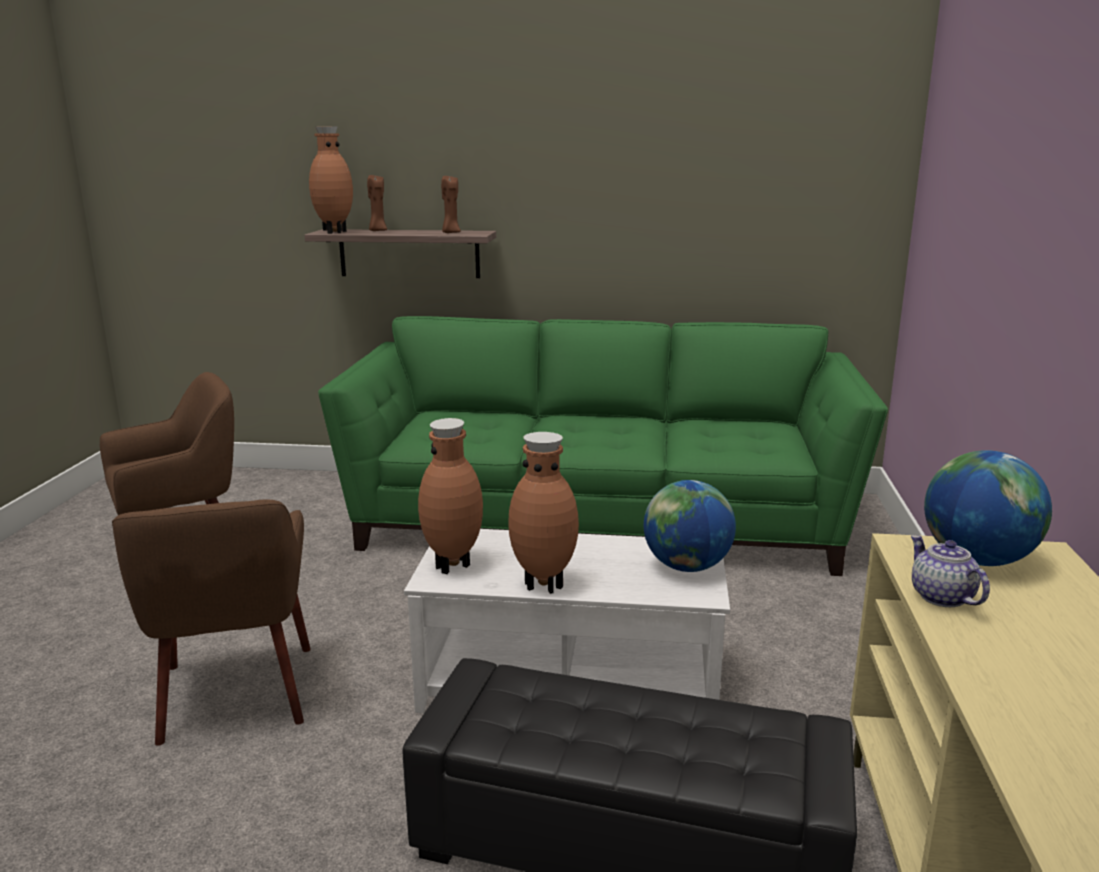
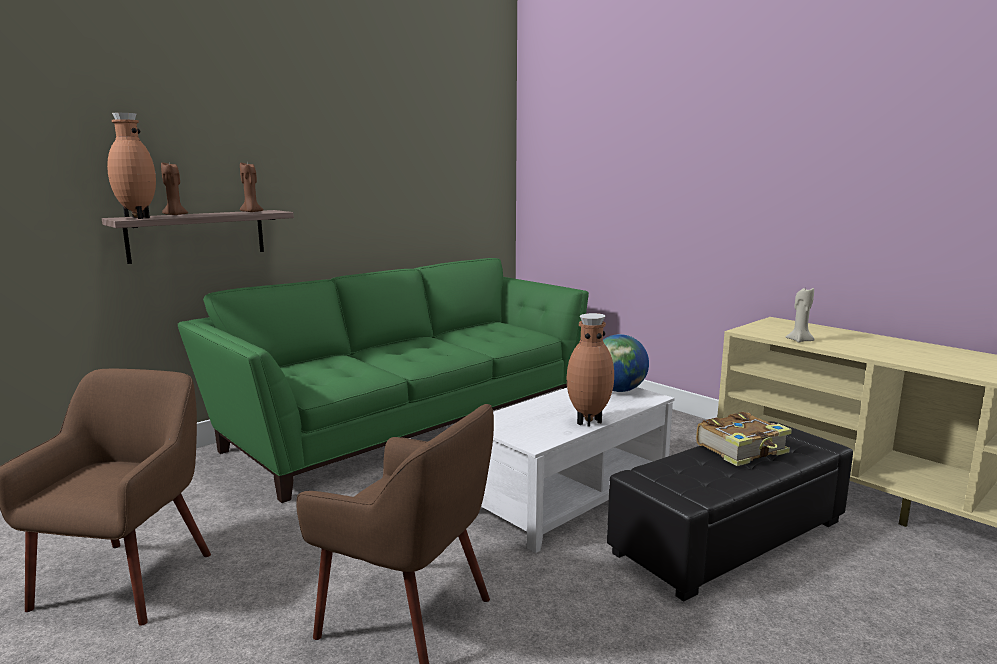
camera: 50 degrees left, 5 degrees down
brown vase [418,418,483,574] -> none
teapot [911,535,990,607] -> beige candle [786,286,815,343]
globe [924,450,1052,566] -> none
none -> book [696,412,792,466]

